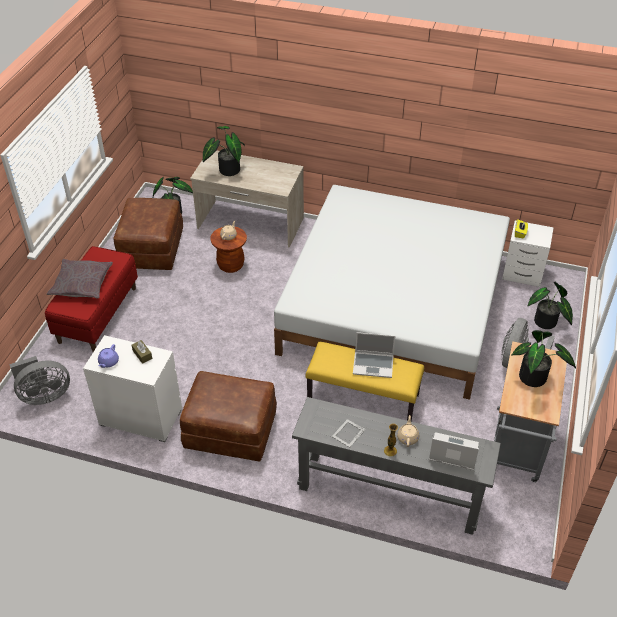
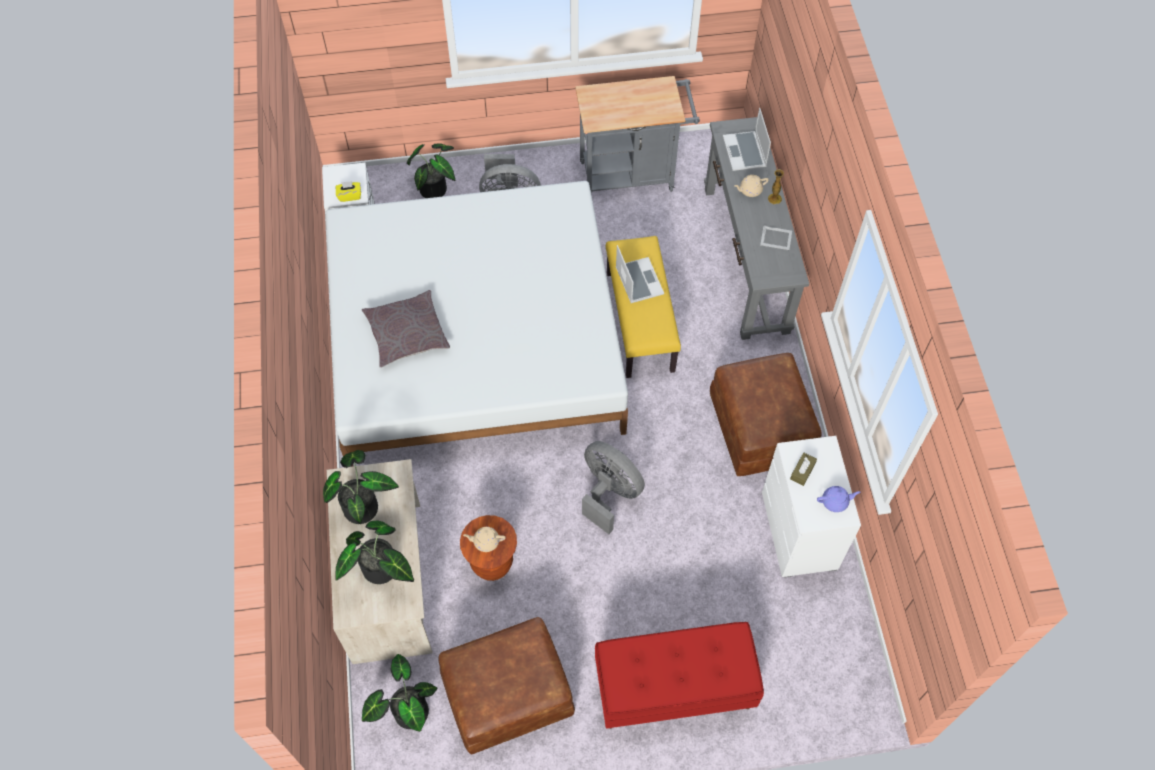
camera: 115 degrees left, 15 degrees up
grey fan [9,356,70,405] -> grey fan moved to [582,441,645,534]
grey pillow [47,259,113,299] -> grey pillow moved to [362,290,450,368]
potted plant [512,330,576,387] -> potted plant moved to [323,450,399,524]

